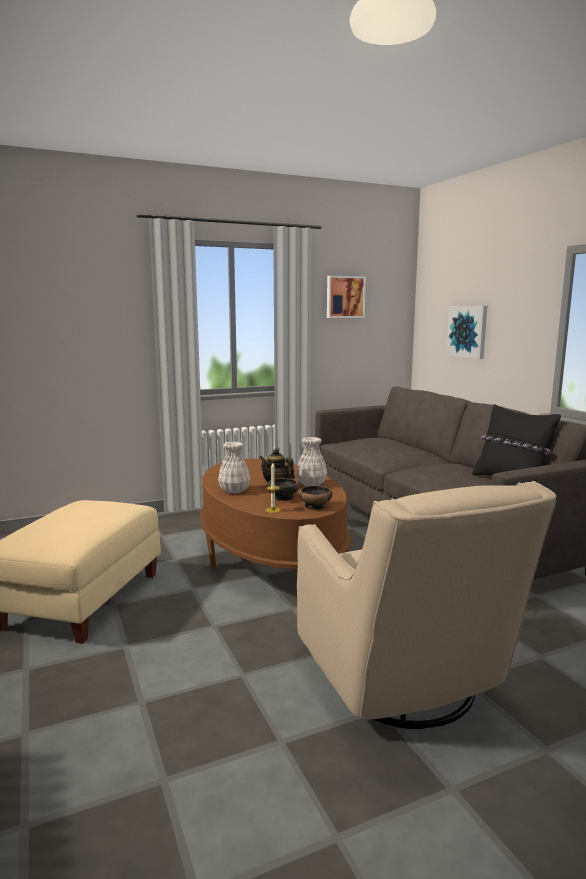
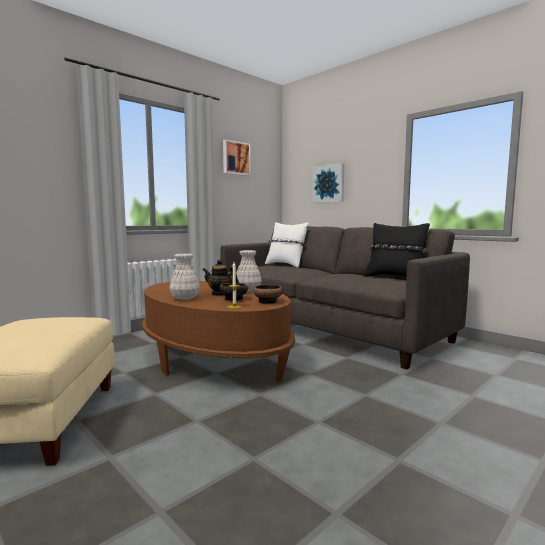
camera: 20 degrees left, 5 degrees down
beige armchair [297,481,556,729] -> none
none -> white pillow [265,222,308,268]

